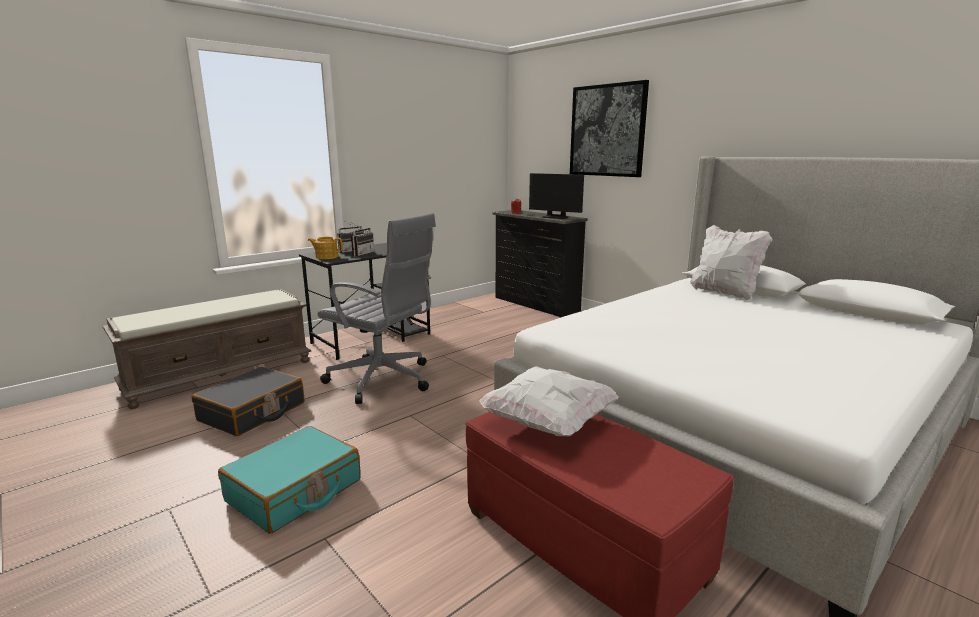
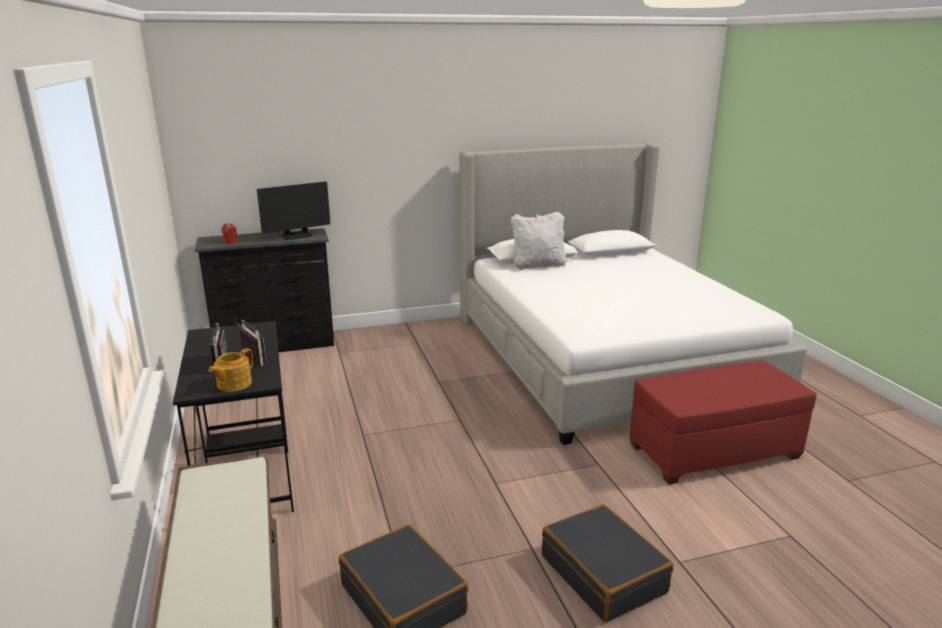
camera: 65 degrees left, 5 degrees up
turquoise suitcase [218,426,361,534] -> black suitcase [542,504,674,622]
grey office chair [318,213,436,404] -> none
white pillow [479,366,619,437] -> none
picture [570,80,649,177] -> none

